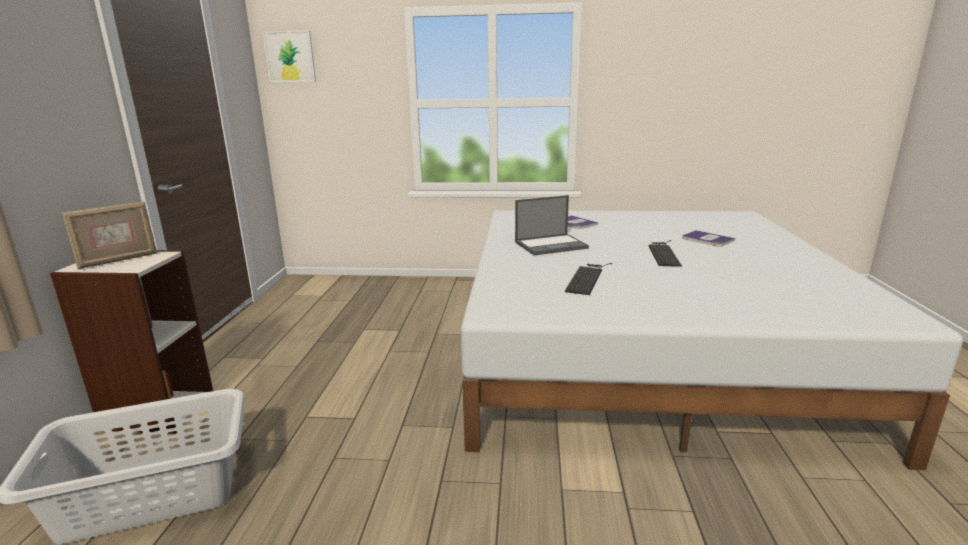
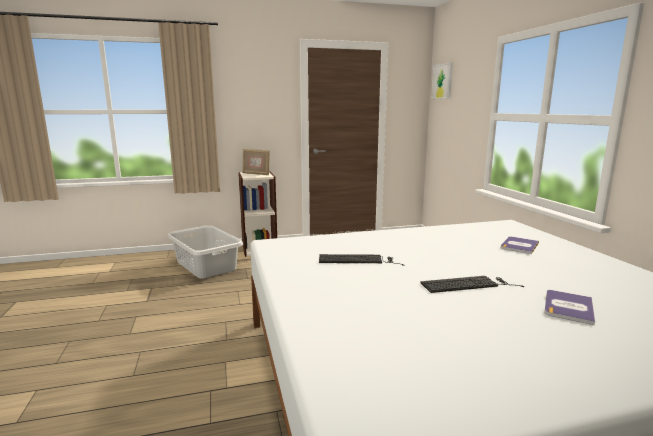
camera: 70 degrees right, 5 degrees down
laptop [515,195,589,255] -> none

